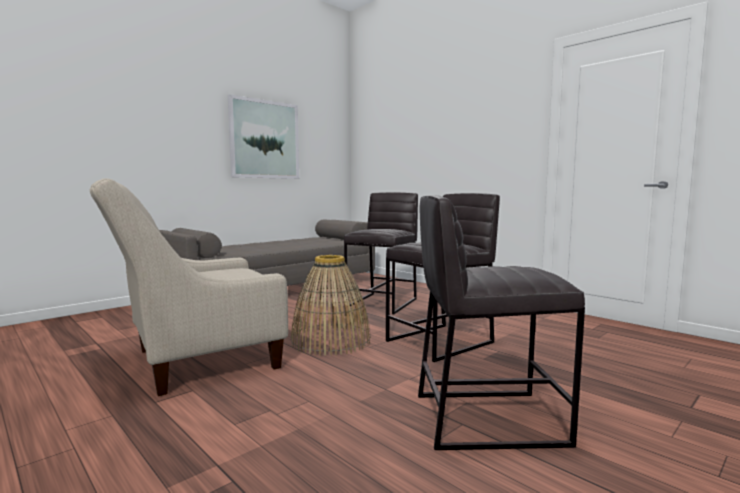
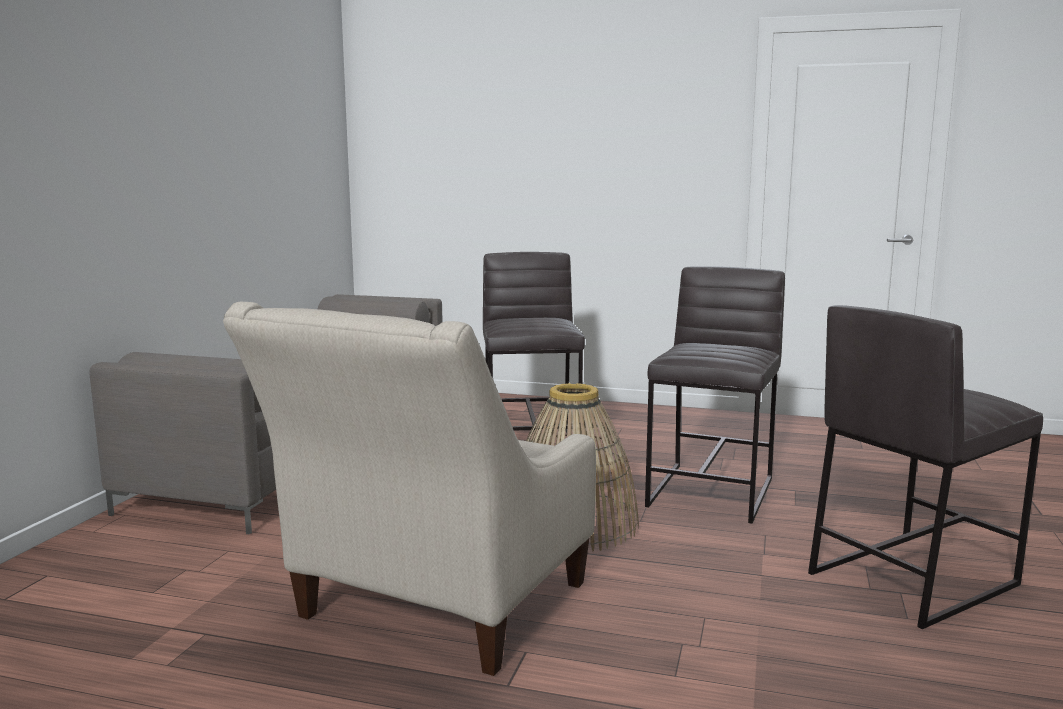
camera: 30 degrees left, 5 degrees up
picture [228,94,299,179] -> none

